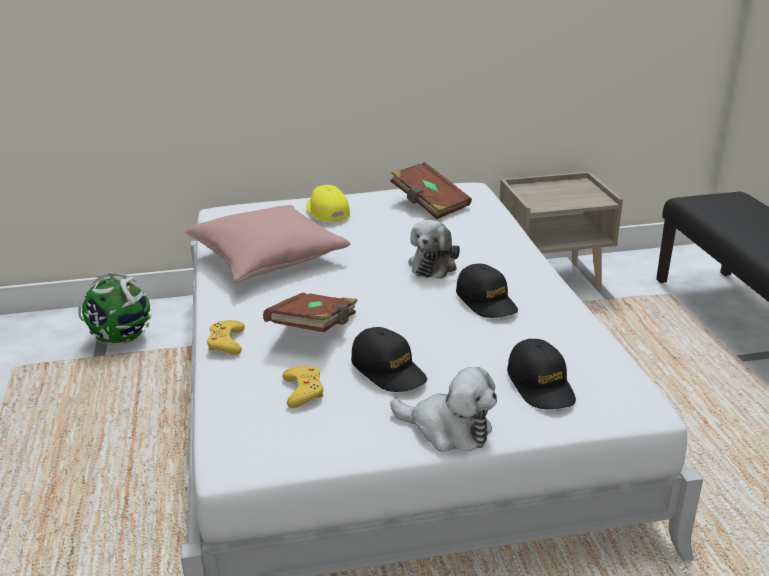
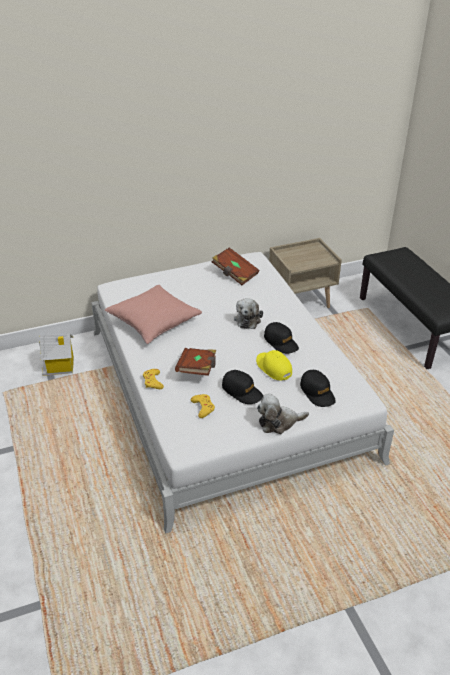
camera: 10 degrees left, 10 degrees up
globe [78,272,152,345] -> toy house [39,333,74,376]
yellow cap [306,185,350,222] -> yellow cap moved to [256,350,292,381]
plush toy [390,367,497,452] -> plush toy turned 150 degrees clockwise [257,394,309,434]

